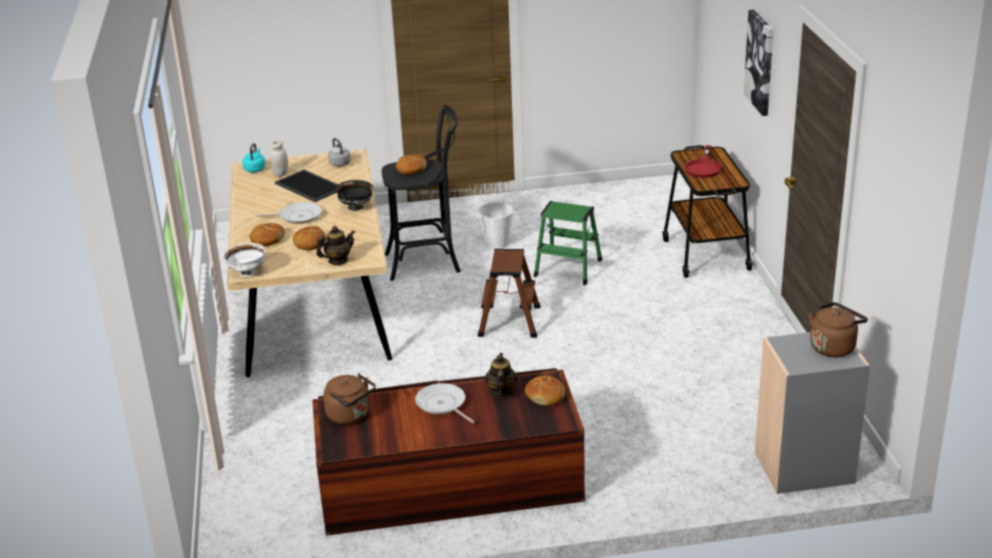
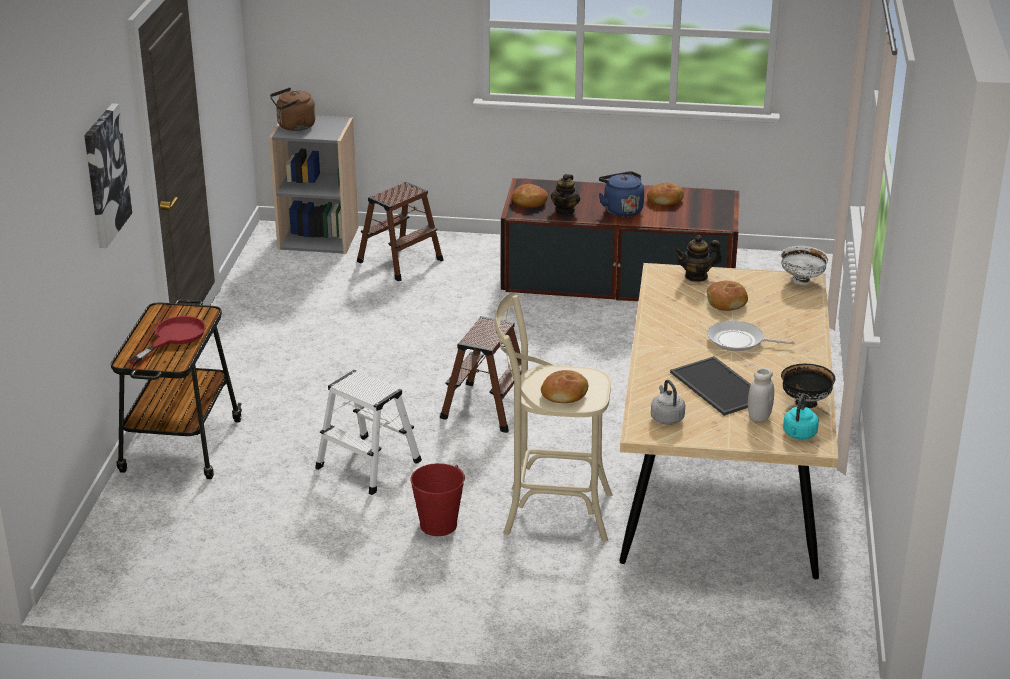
camera: 165 degrees left, 0 degrees up
bread [250,223,285,246] -> bread moved to [647,182,684,206]
brown kettle [323,373,376,425] -> none
black bowl [336,180,373,211] -> black bowl moved to [781,364,835,408]
black stool [382,105,461,281] -> beige stool [495,292,613,542]
frying pan [415,383,475,424] -> blue kettle [599,171,644,217]
white bucket [477,201,513,249] -> red bucket [410,463,465,536]
green step ladder [533,201,602,285] -> white step ladder [315,370,422,495]
none -> brown step ladder [357,182,444,281]

